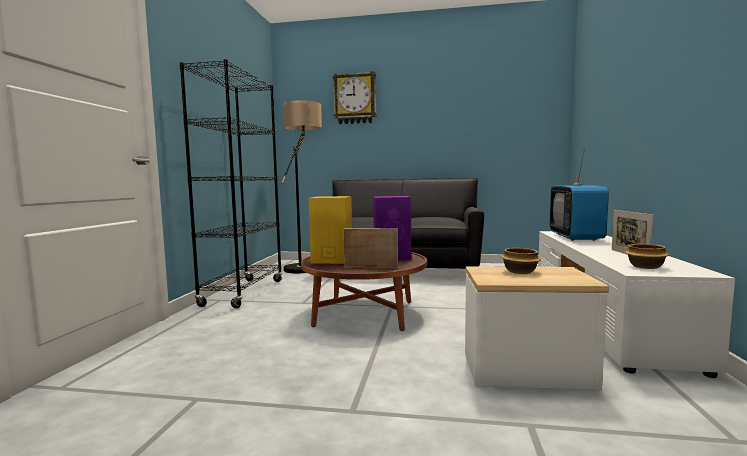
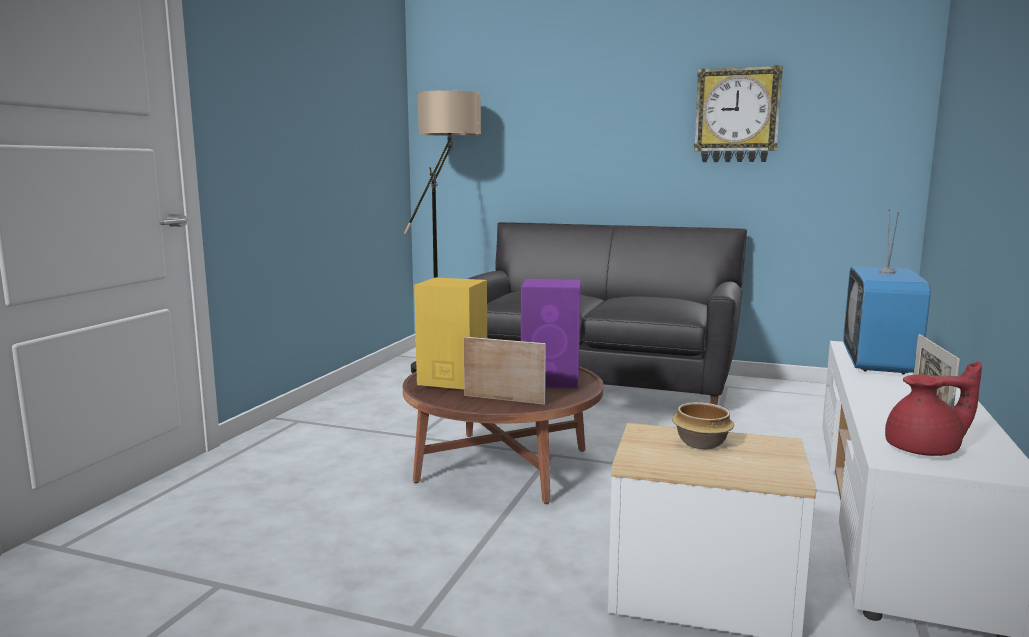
camera: 10 degrees right, 5 degrees up
black bookcase [180,59,283,308] -> none
wall clock [333,71,377,124] -> wall clock moved to [694,65,783,162]
bowl [625,244,669,269] -> red teapot [885,361,982,456]

